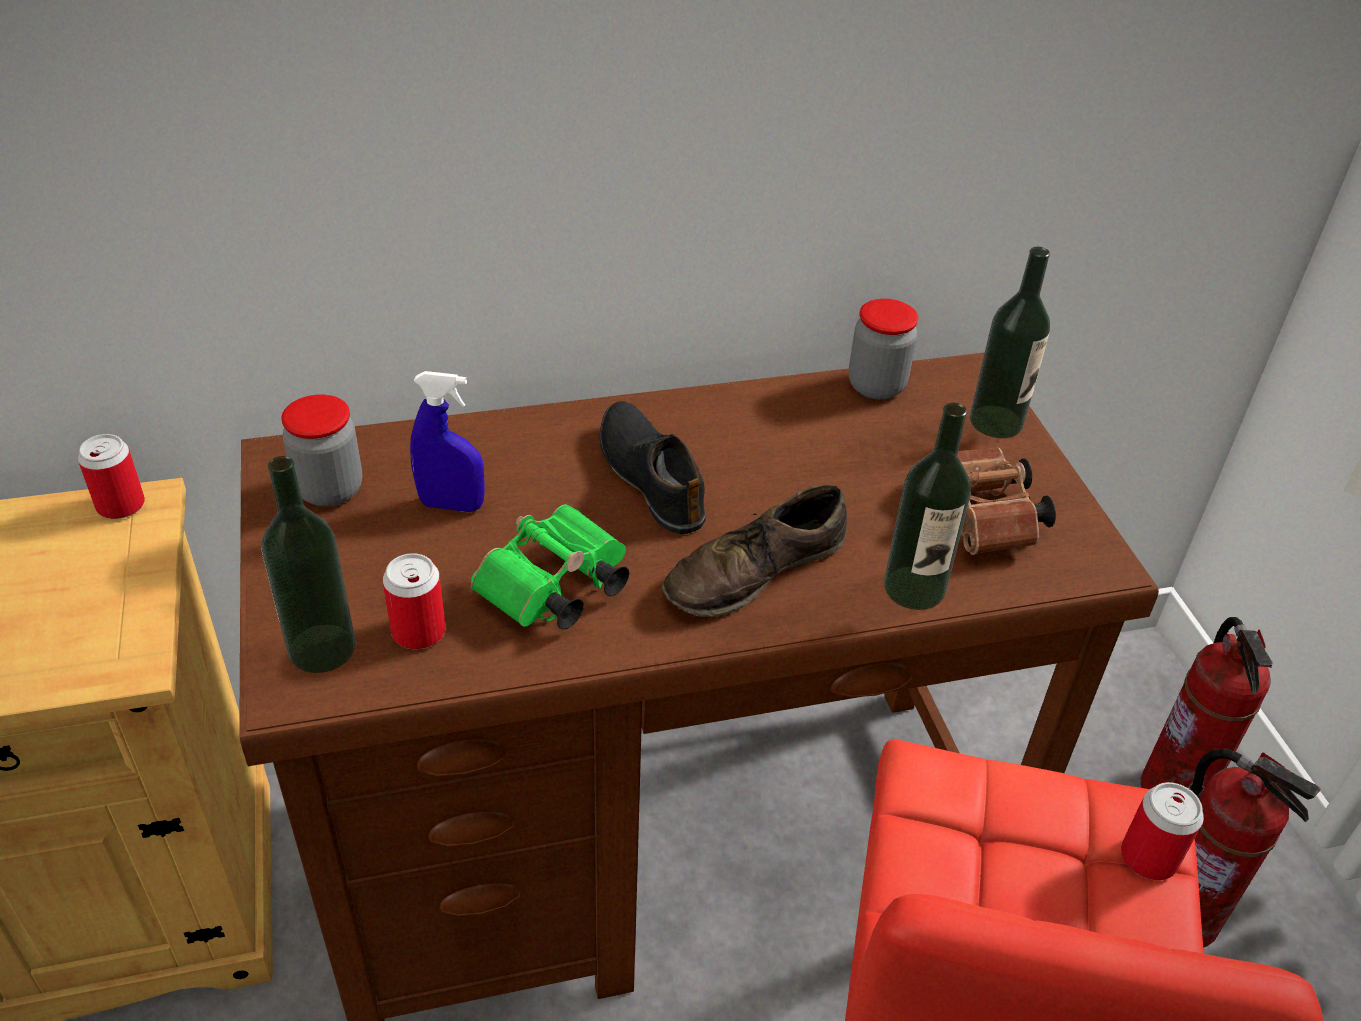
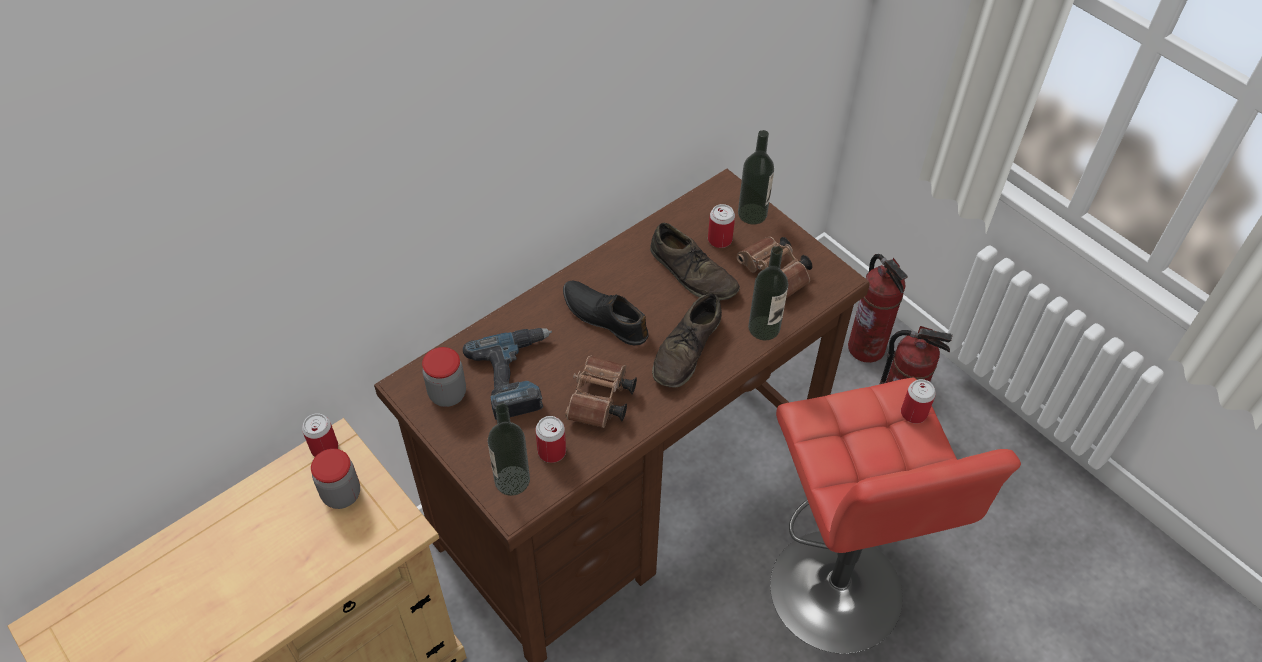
camera: 25 degrees left, 10 degrees up
blue spray bottle [410,371,485,512] -> power drill [463,328,552,420]
green binoculars [471,505,629,630] -> brown binoculars [565,356,637,428]
jar [849,299,918,400] -> jar moved to [311,449,360,509]
none -> brown shoe [650,223,740,300]
none -> can [708,204,735,248]

